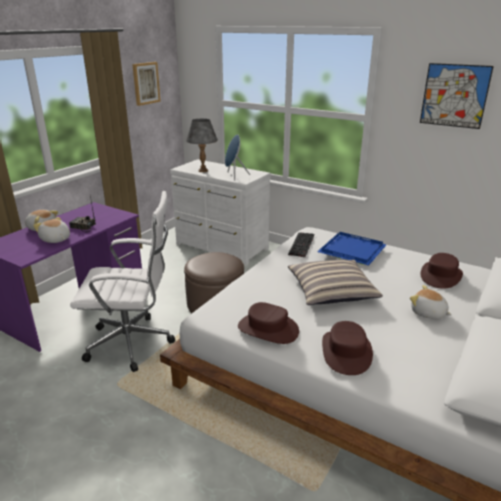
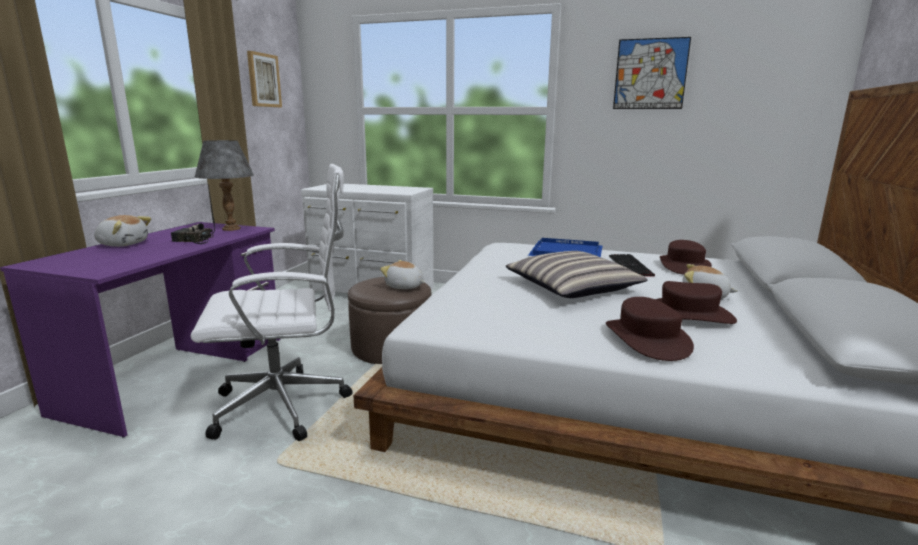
camera: 15 degrees left, 10 degrees down
plush toy [33,217,70,243] -> plush toy moved to [380,260,425,289]
grey table lamp [186,119,218,172] -> grey table lamp moved to [195,140,254,231]
blue speaker [225,134,250,181] -> none
brown hat [238,302,299,344] -> brown hat moved to [655,281,737,324]
keyboard [288,232,314,257] -> keyboard moved to [609,254,655,277]

